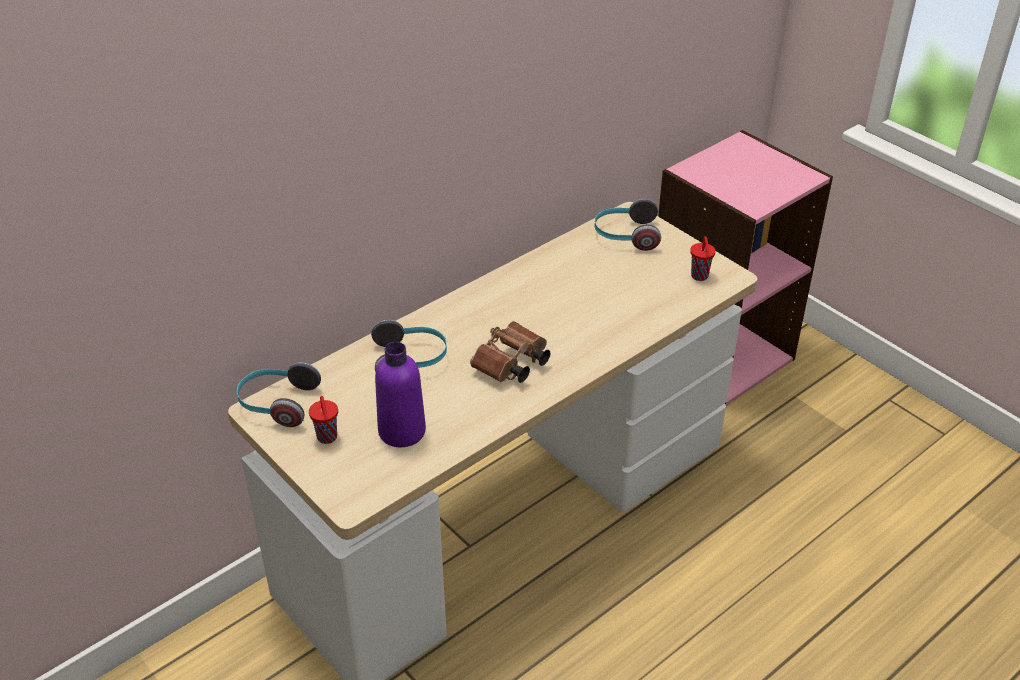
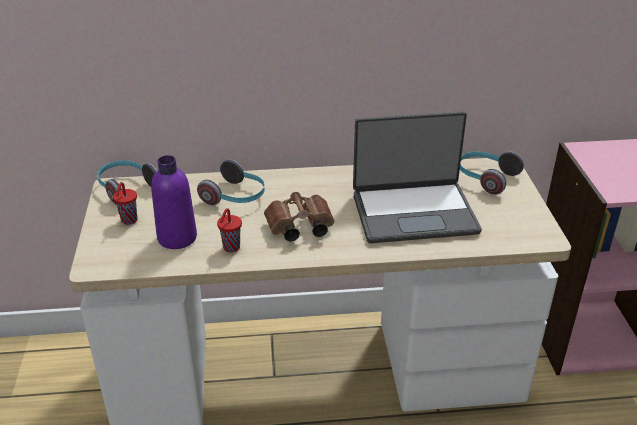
camera: 35 degrees right, 5 degrees down
red cup [690,236,716,281] -> red cup moved to [217,208,242,252]
none -> laptop [353,111,482,243]

